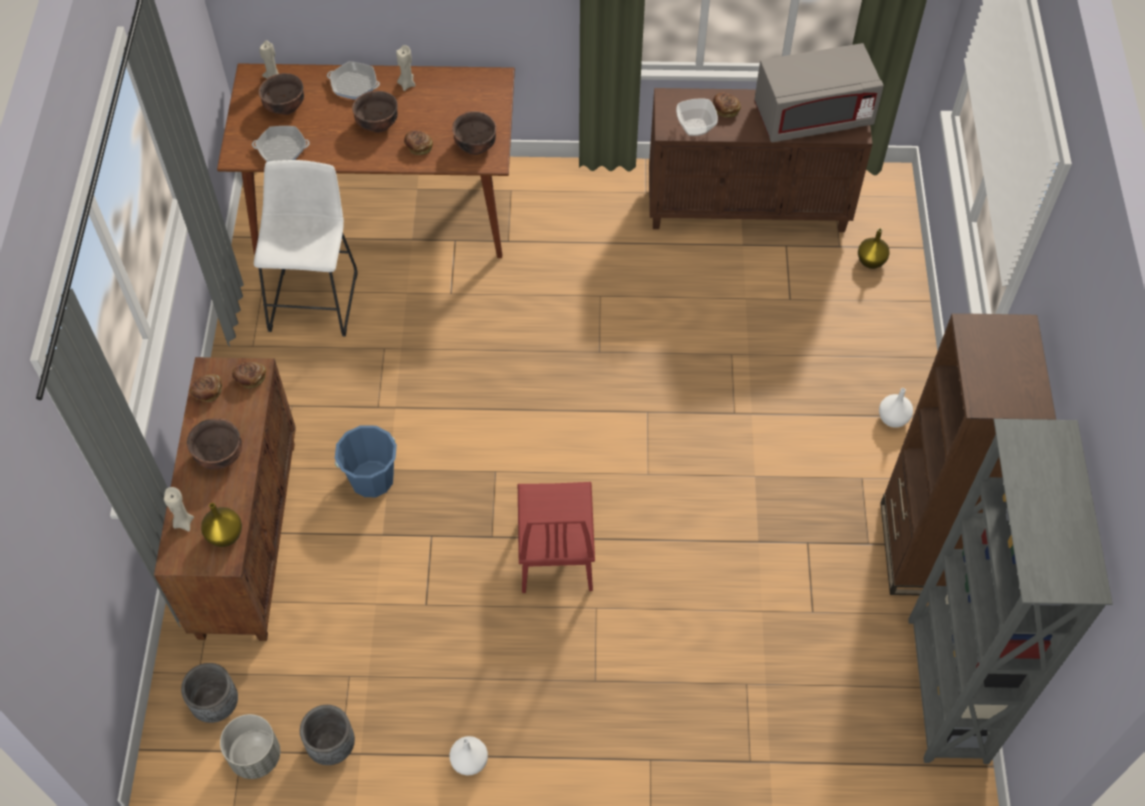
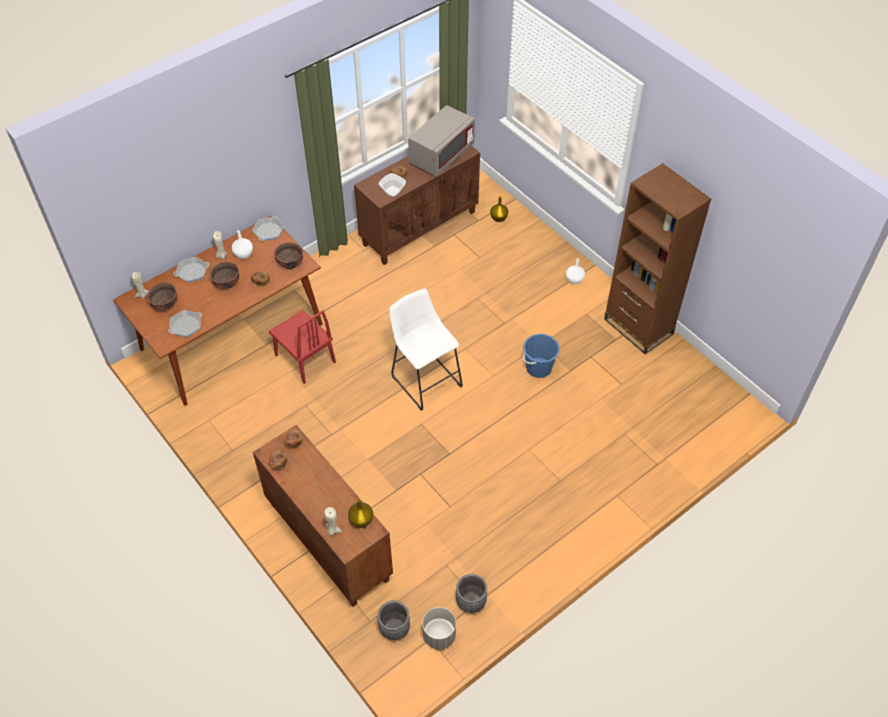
camera: 40 degrees left, 5 degrees down
brown bowl [187,418,242,470] -> none
white stool [254,160,358,337] -> white stool moved to [390,288,462,411]
blue bucket [334,425,397,497] -> blue bucket moved to [523,334,560,378]
white vase [450,736,488,775] -> white vase moved to [232,230,253,259]
red chair [518,482,595,593] -> red chair moved to [269,310,336,384]
grey bookcase [908,419,1113,764] -> none
none -> frying pan [252,216,284,241]

